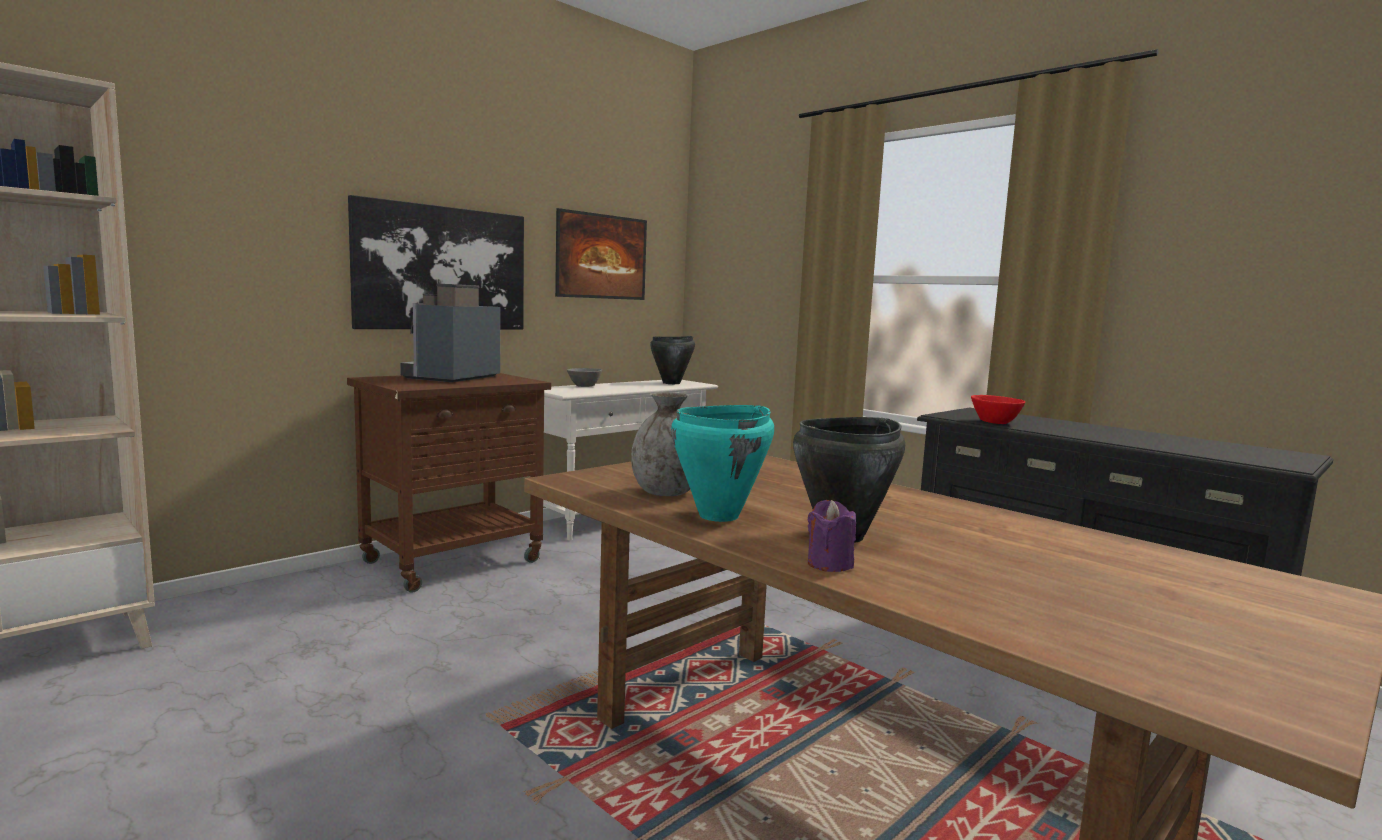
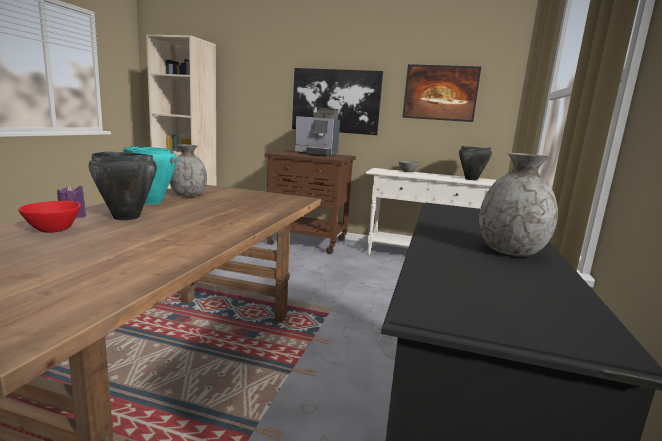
camera: 60 degrees right, 5 degrees up
coffee machine [400,284,500,382] -> coffee machine turned 150 degrees counterclockwise [295,108,340,157]
red bowl [971,395,1025,424] -> red bowl moved to [18,201,81,233]
none -> grey vase [479,153,558,256]

